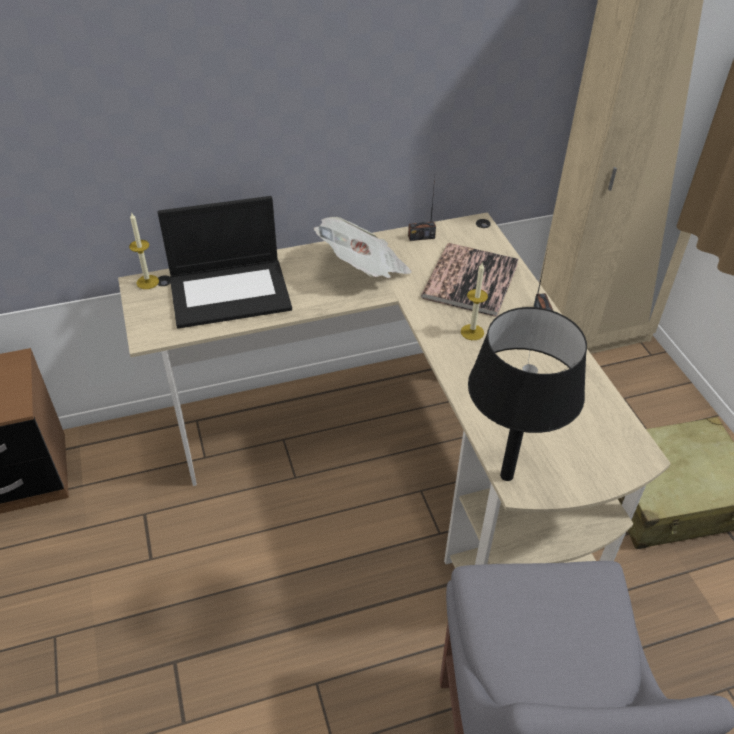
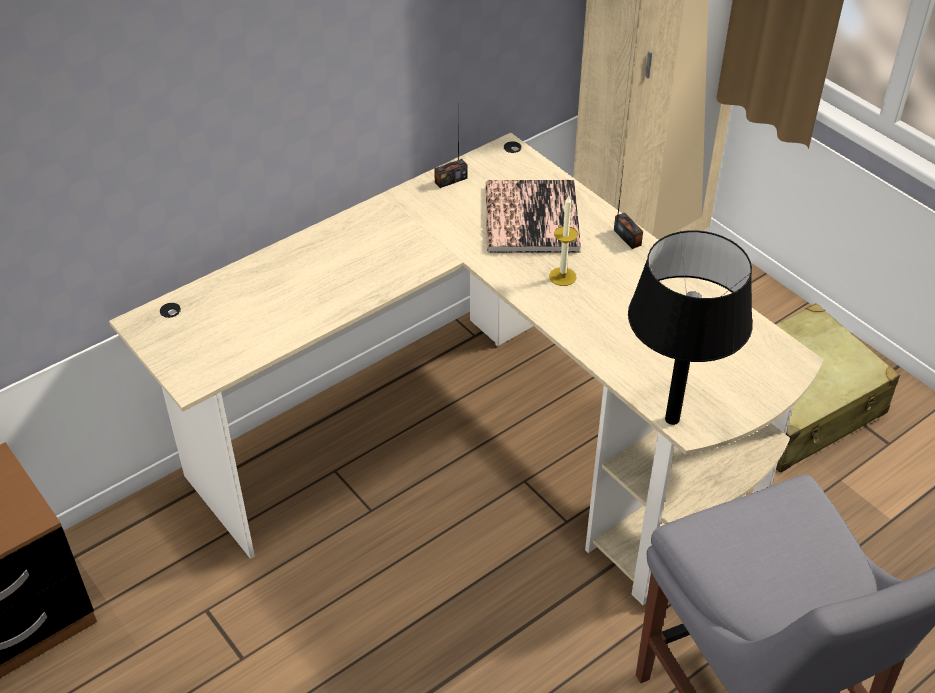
camera: 20 degrees left, 0 degrees up
candle [129,212,159,289] -> none
laptop [158,196,292,329] -> none
newspaper [314,217,412,278] -> none

